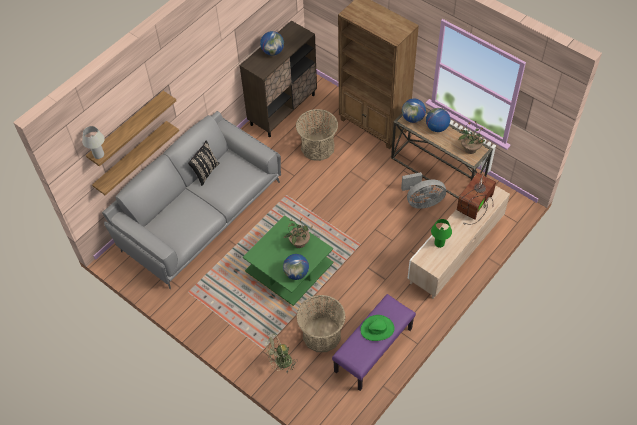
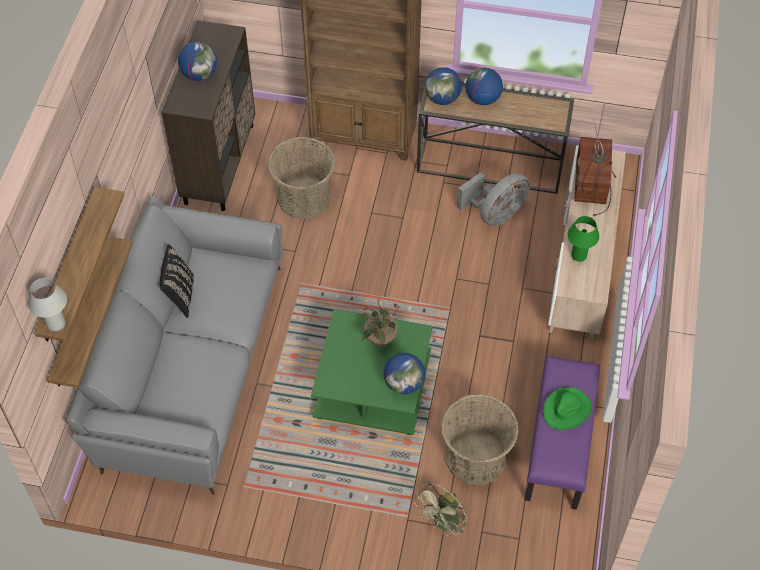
camera: 30 degrees left, 0 degrees up
potted plant [458,121,485,154] -> none

